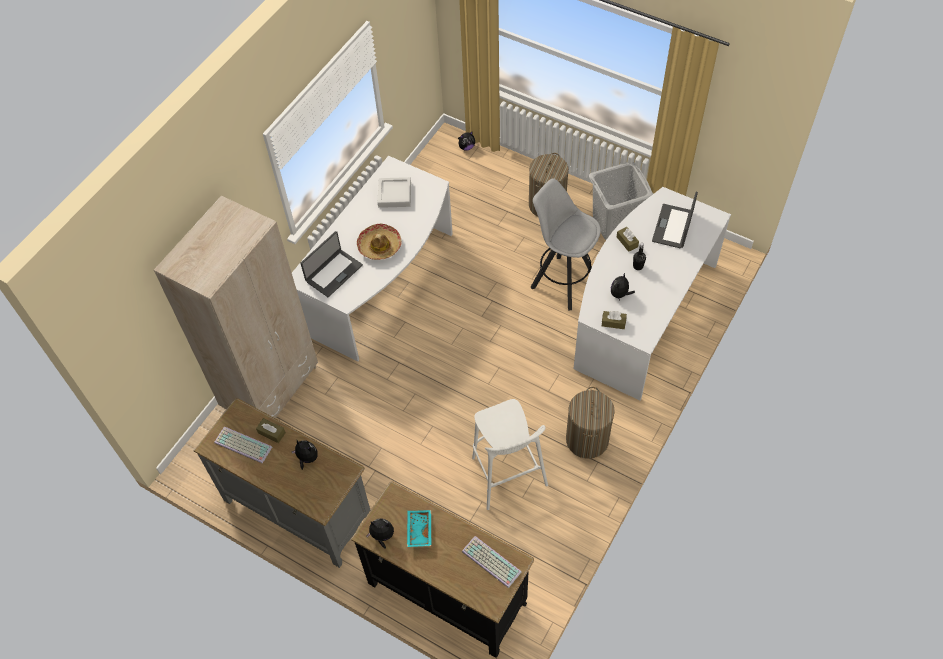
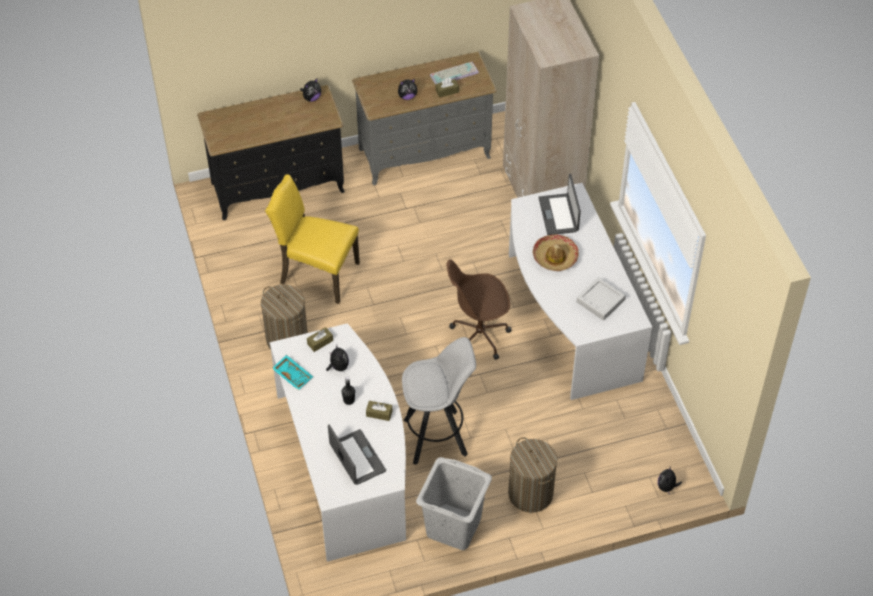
camera: 130 degrees right, 5 degrees down
turquoise tray [407,510,431,547] -> turquoise tray moved to [272,355,313,390]
keyboard [462,536,521,588] -> none
white stool [472,399,548,510] -> yellow chair [265,174,360,304]
none -> brown office chair [446,259,512,360]

